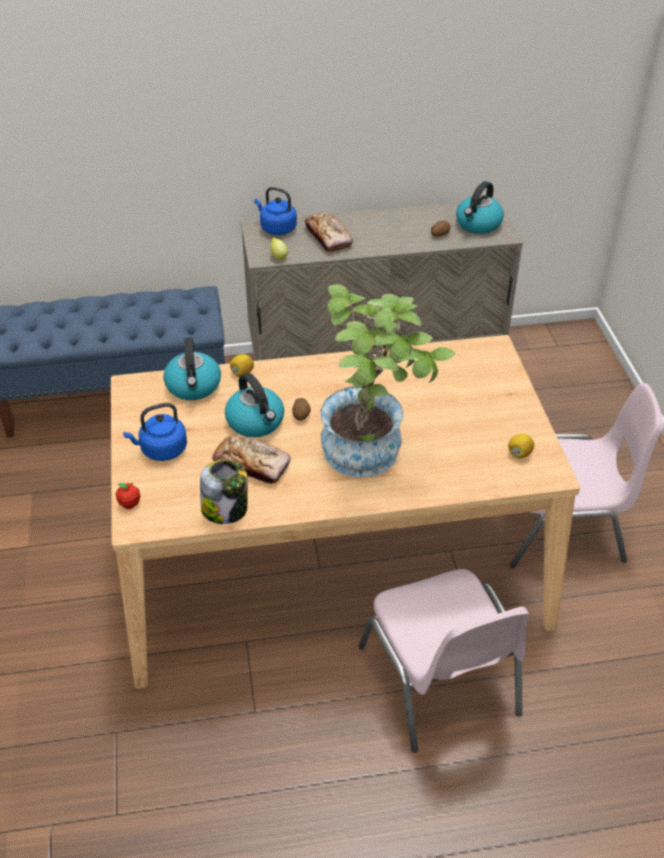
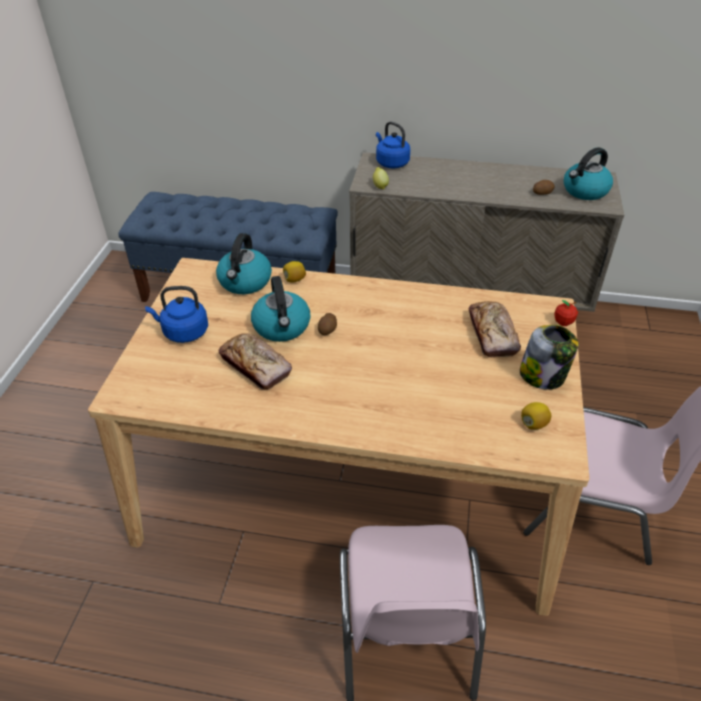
camera: 20 degrees right, 0 degrees up
apple [115,483,140,509] -> apple moved to [554,300,578,326]
jar [200,460,248,524] -> jar moved to [520,325,579,390]
bread [305,212,353,252] -> bread moved to [469,301,521,358]
potted plant [320,284,456,477] -> none

